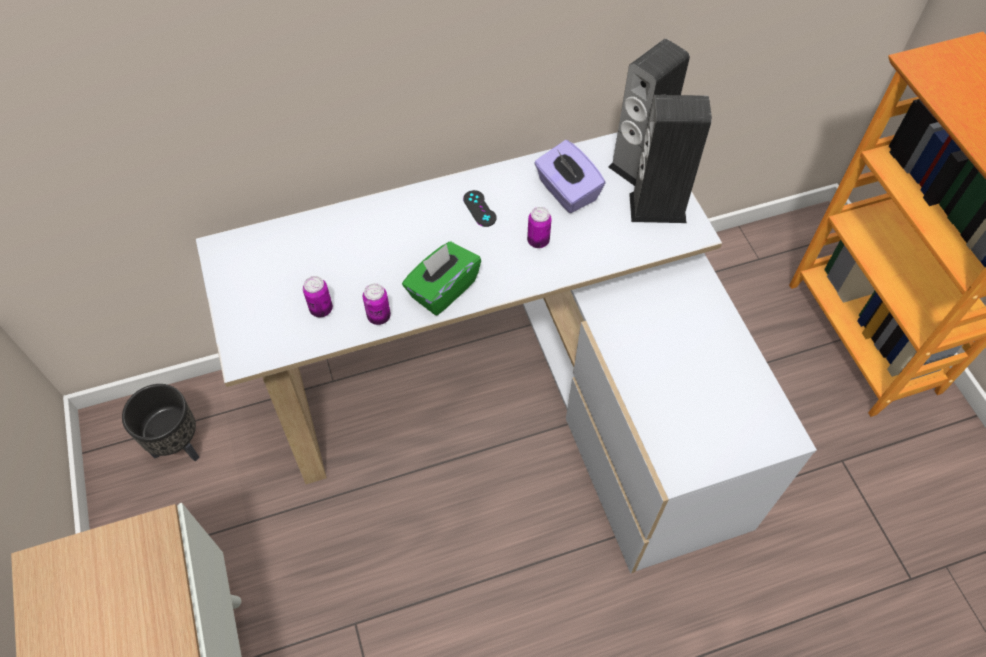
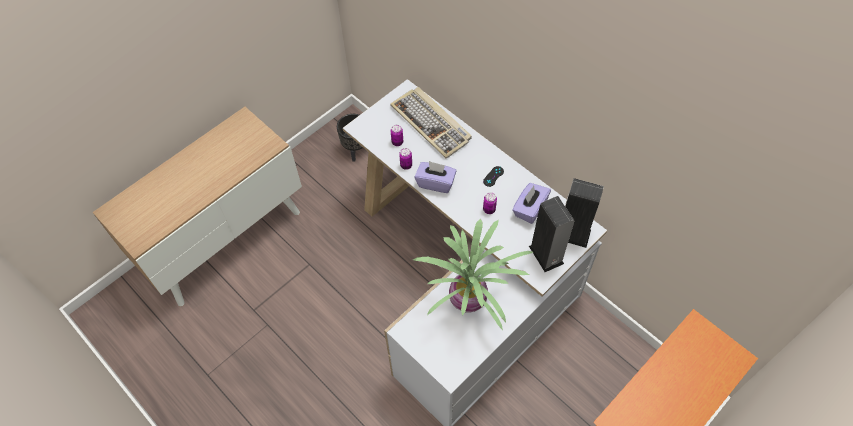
camera: 65 degrees right, 0 degrees up
green tissue box [402,241,481,315] -> purple tissue box [415,161,456,193]
none -> keyboard [390,87,472,159]
none -> potted plant [413,219,533,330]

